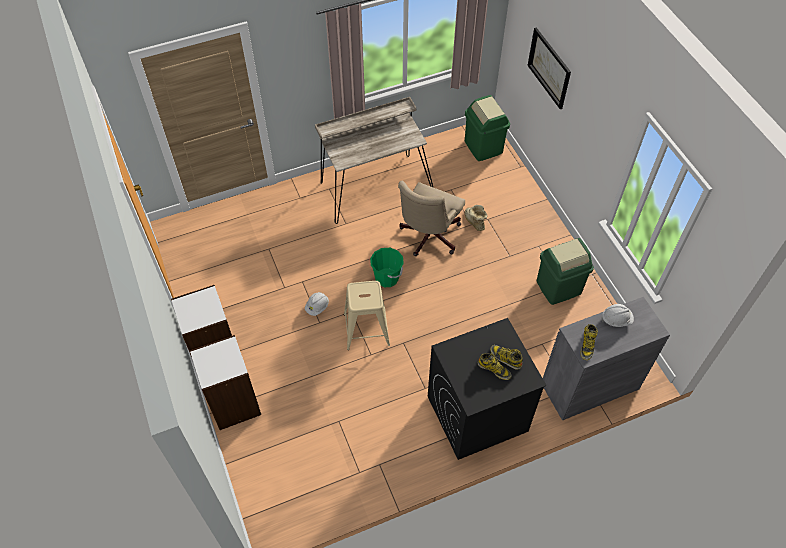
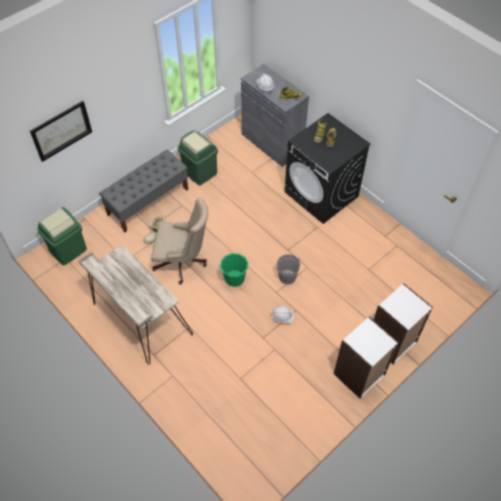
camera: 110 degrees left, 0 degrees up
beige stool [344,281,390,350] -> grey bucket [277,254,300,284]
none -> grey bench [99,150,188,232]

